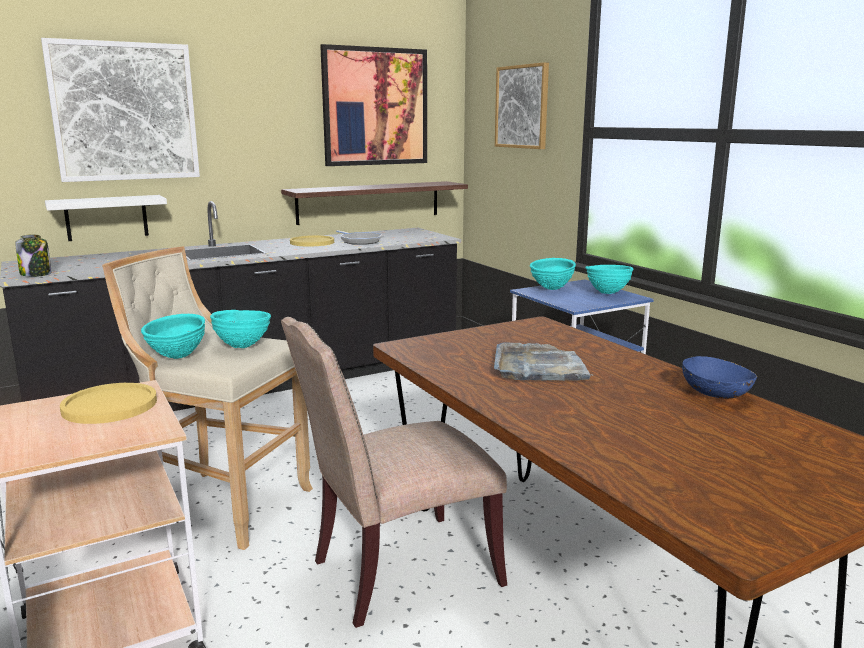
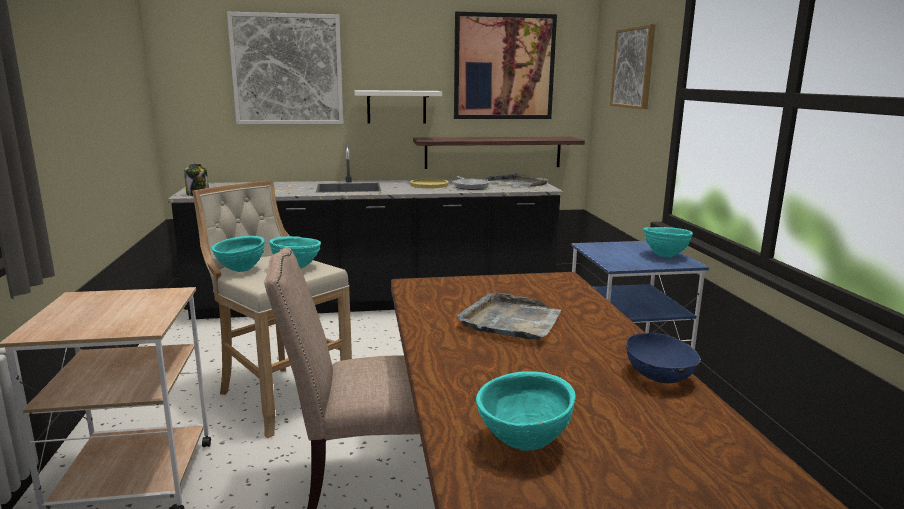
camera: 20 degrees right, 0 degrees up
white shelf [45,195,167,241] -> white shelf moved to [354,90,442,124]
yellow plate [60,383,157,424] -> none
turquoise bowl [530,258,576,290] -> turquoise bowl moved to [476,371,576,451]
none -> grey tray [485,173,548,187]

